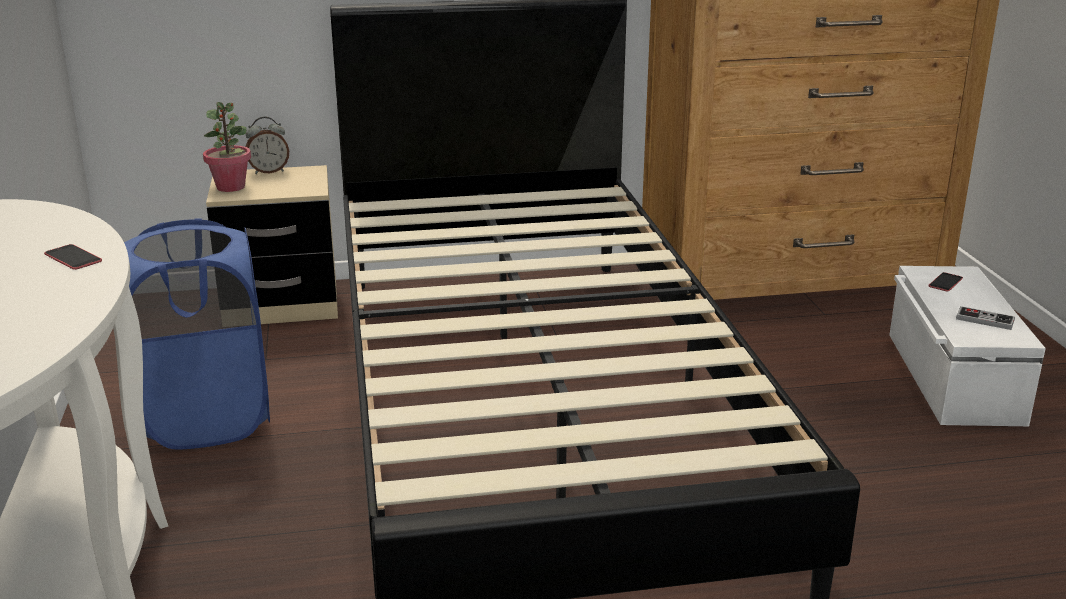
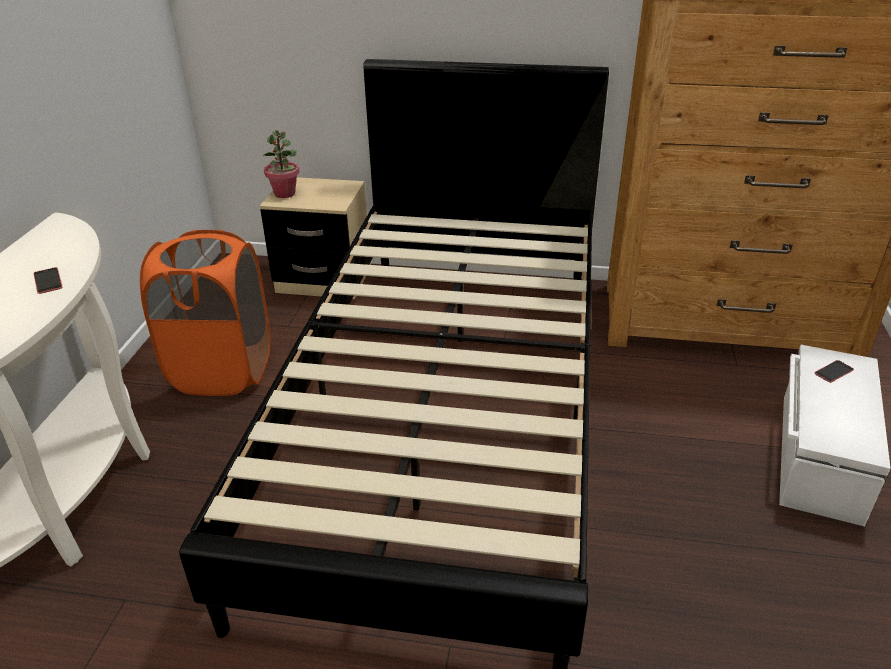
camera: 20 degrees right, 10 degrees up
blue laundry basket [124,219,270,450] -> orange laundry basket [140,230,270,396]
alarm clock [245,117,289,174] -> none
game controller [956,306,1015,330] -> none

